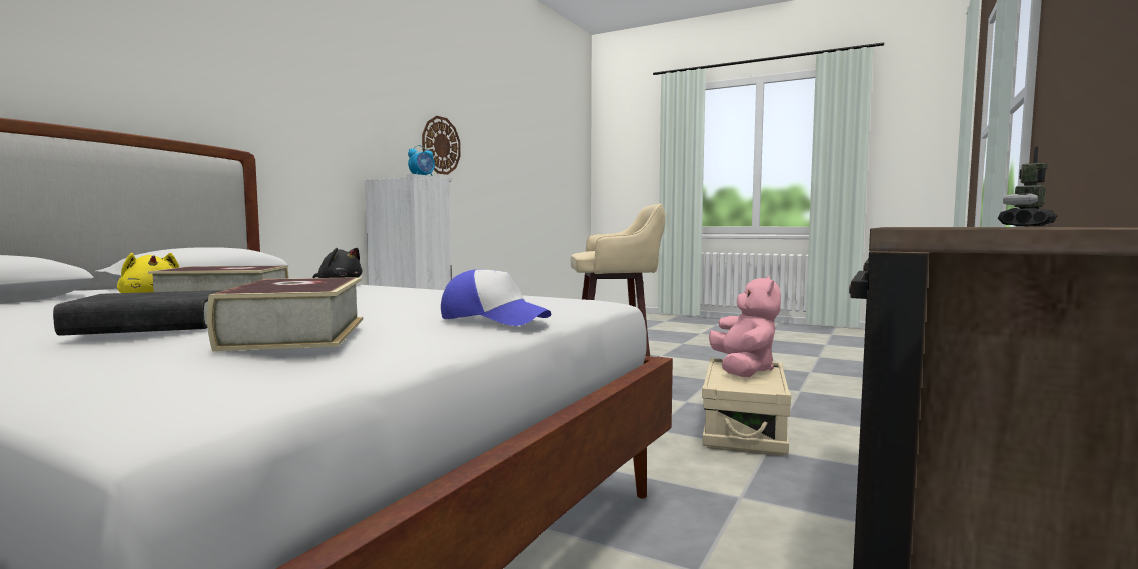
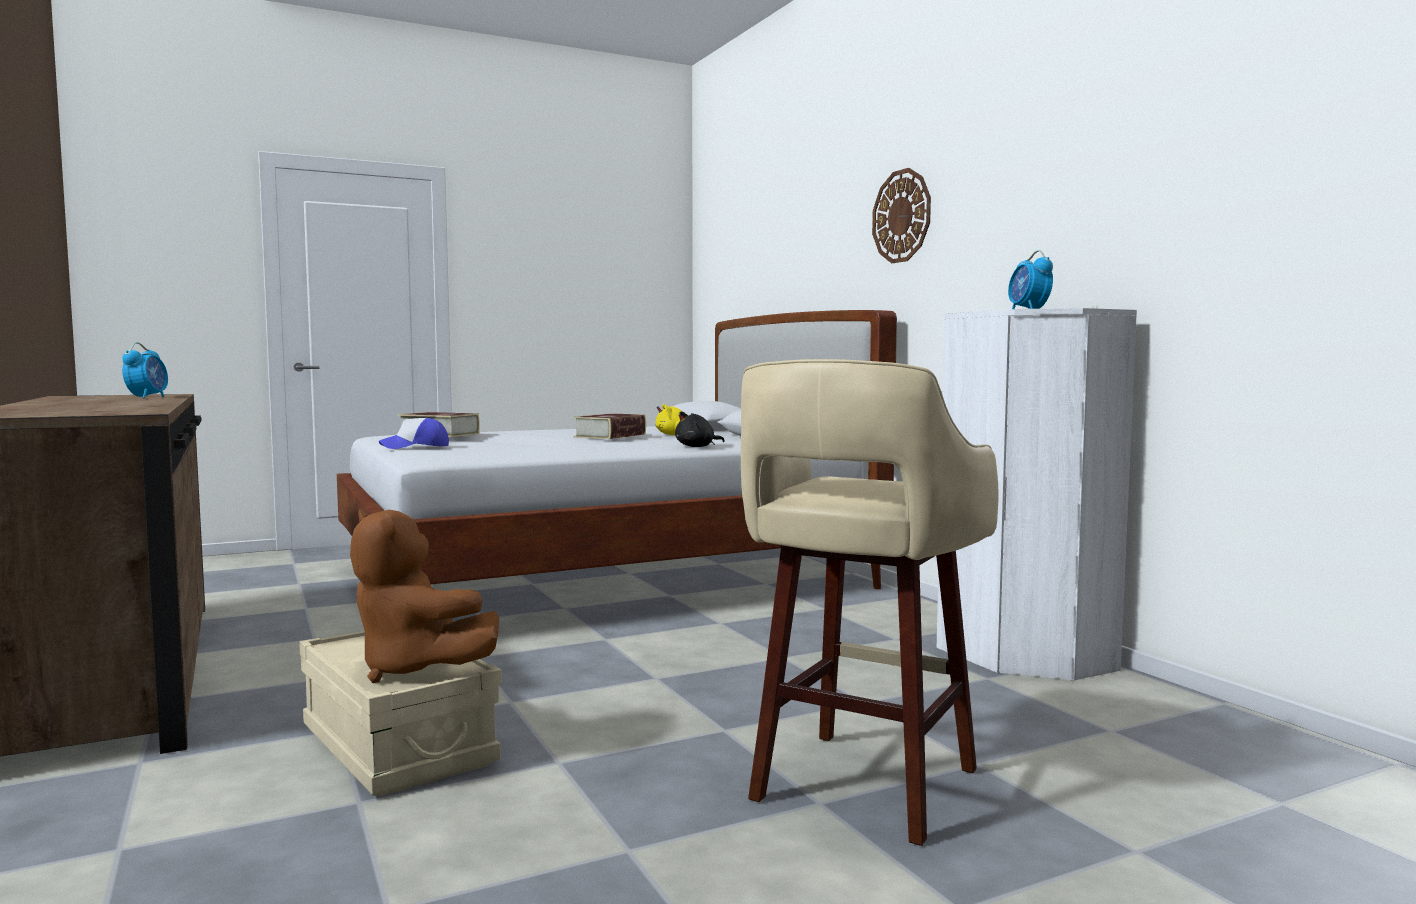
camera: 125 degrees right, 0 degrees up
black book [53,290,224,336] -> none
wall clock [422,116,461,175] -> wall clock moved to [872,168,931,263]
pink plush toy [709,276,781,377] -> brown plush toy [350,509,499,683]
toy robot [998,147,1057,226] -> none
none -> alarm clock [122,342,168,398]

